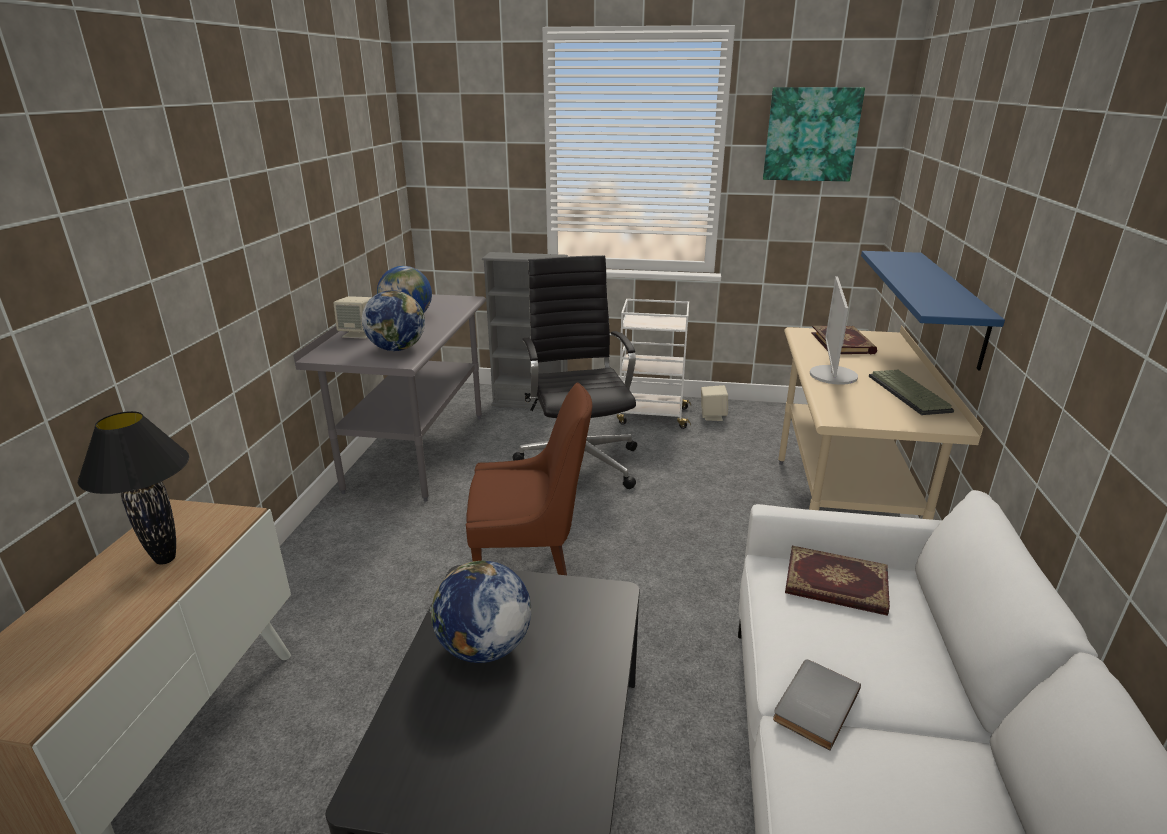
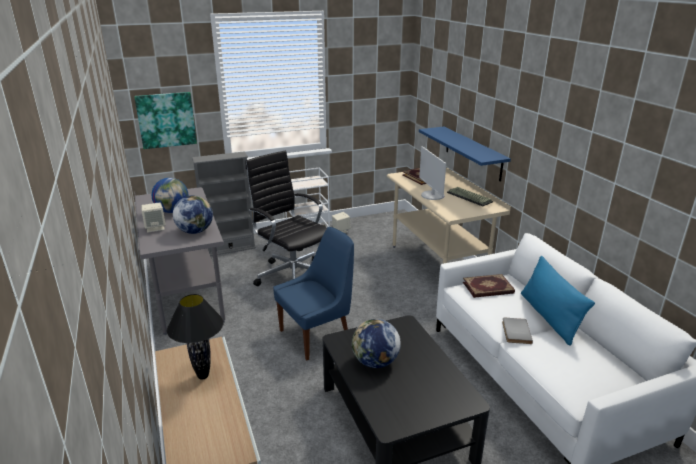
camera: 30 degrees left, 0 degrees up
brown chair [466,383,592,575] -> blue chair [273,227,354,360]
picture [763,87,865,182] -> picture moved to [134,92,197,149]
none -> blue pillow [521,256,595,346]

